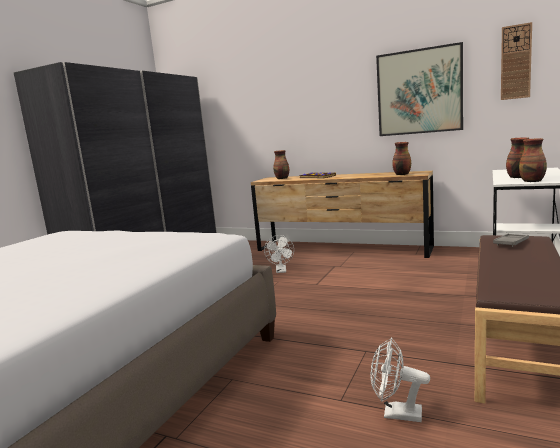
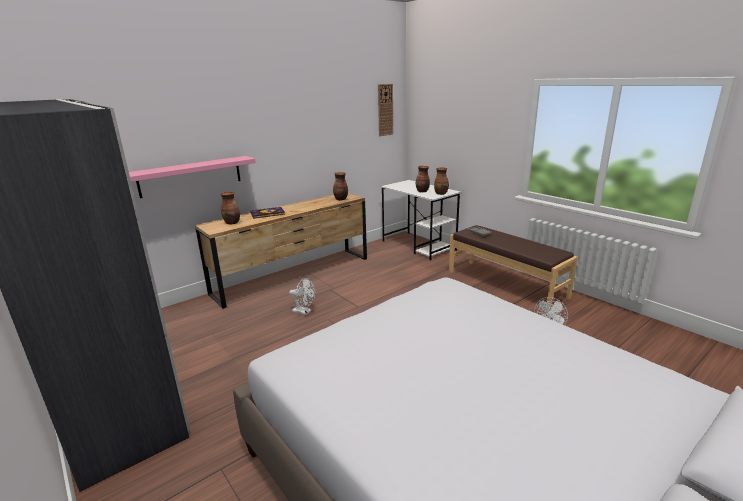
camera: 65 degrees left, 10 degrees up
picture [376,42,463,136] -> none
none -> pink shelf [129,156,256,198]

